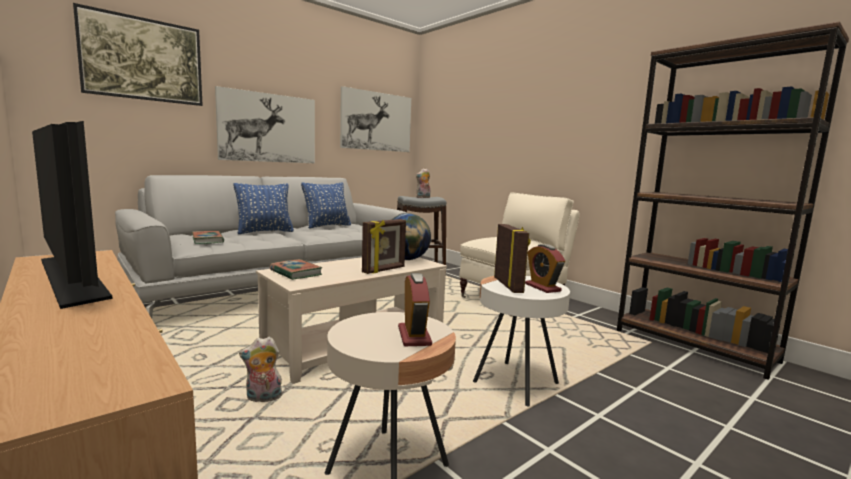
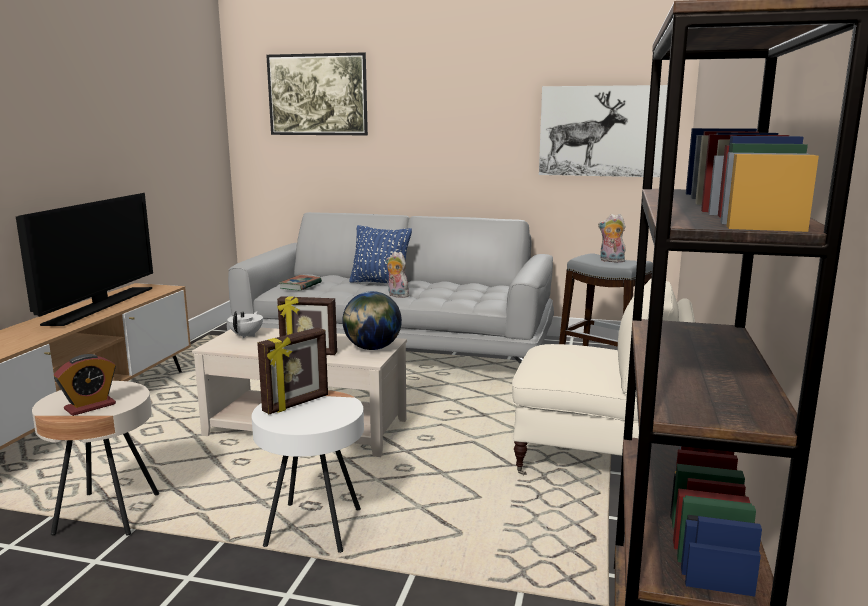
camera: 55 degrees right, 5 degrees up
picture [215,86,315,163] -> none
plush toy [239,337,282,402] -> plush toy moved to [386,251,410,298]
book [270,259,323,280] -> white teapot [227,311,263,338]
blue pillow [301,183,351,228] -> none
alarm clock [525,244,565,293] -> none

